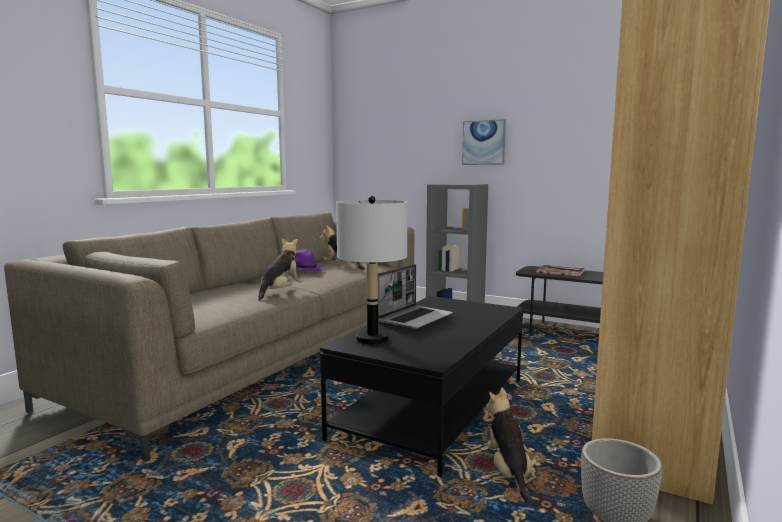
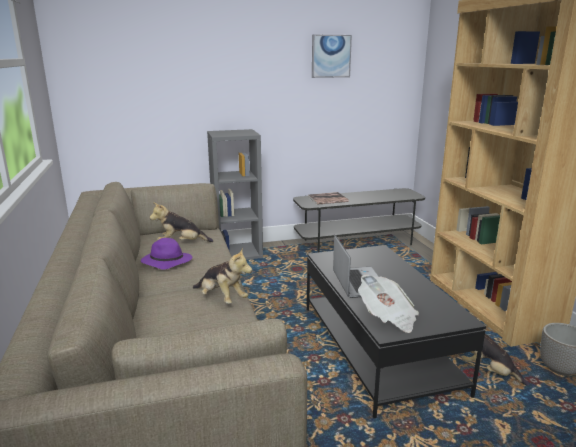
camera: 45 degrees left, 10 degrees up
plush toy [258,238,303,301] -> plush toy turned 150 degrees clockwise [193,247,252,304]
grey table lamp [336,196,407,345] -> newspaper [358,274,419,333]
picture [462,119,506,165] -> picture moved to [312,35,352,78]

